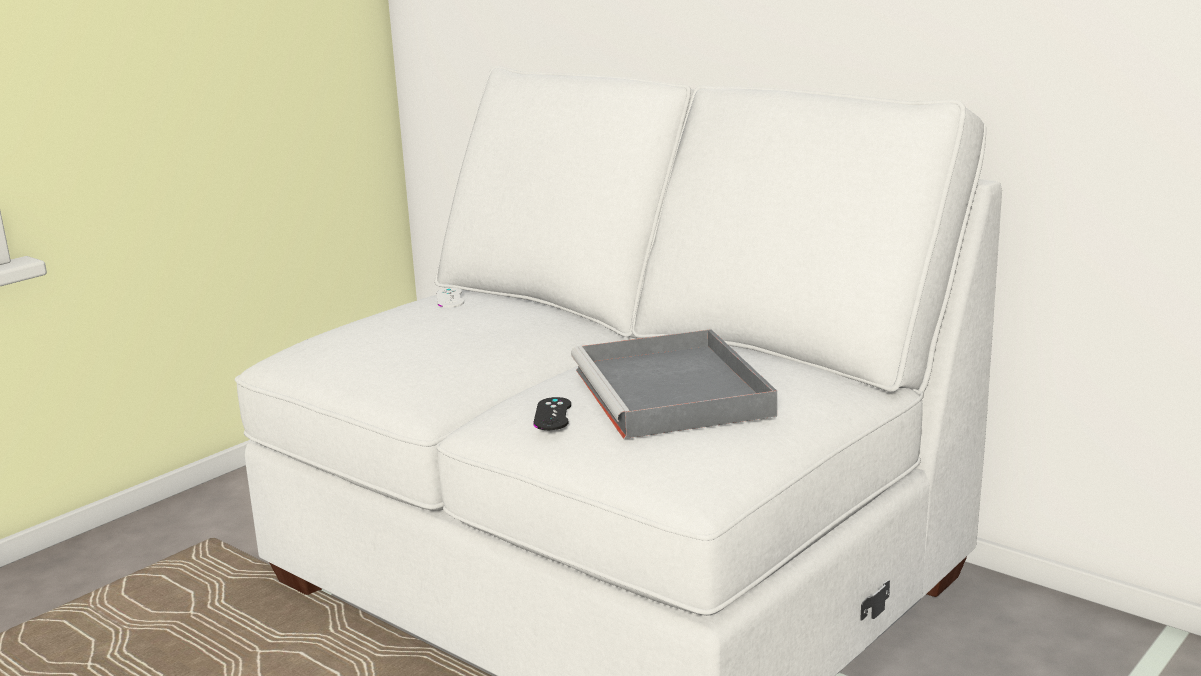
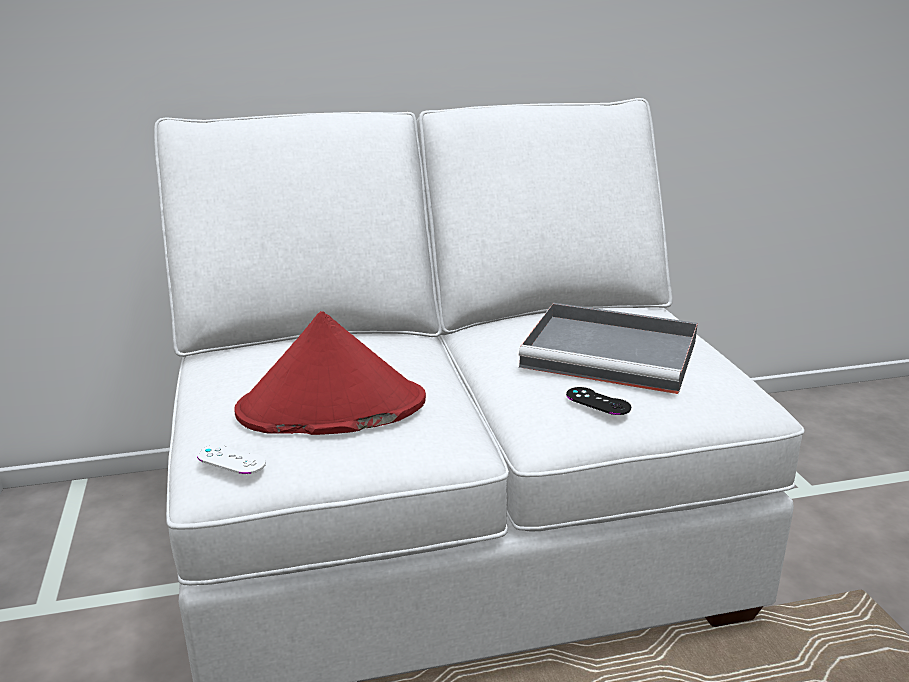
camera: 55 degrees left, 5 degrees up
white game controller [436,288,464,308] -> white game controller moved to [197,444,266,474]
none -> red hat [234,311,426,435]

